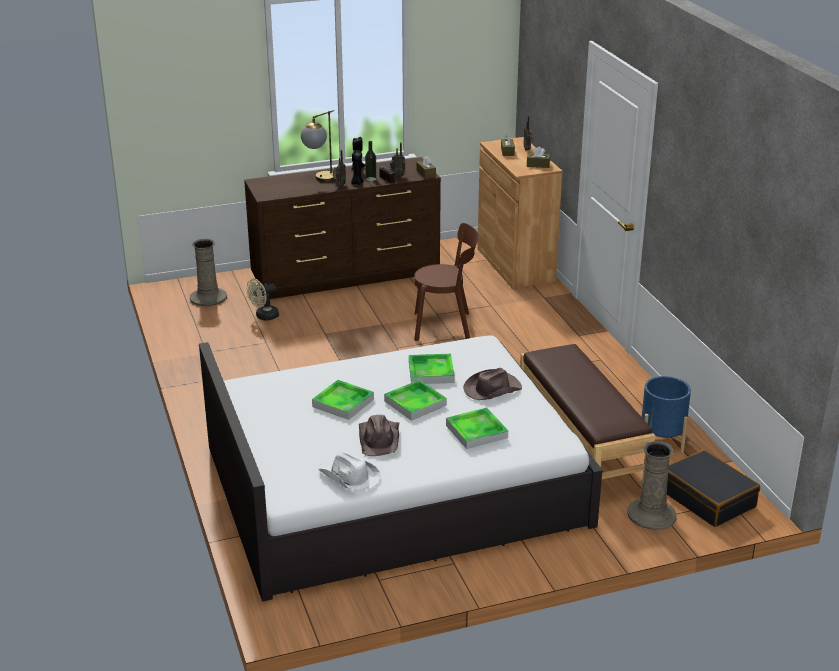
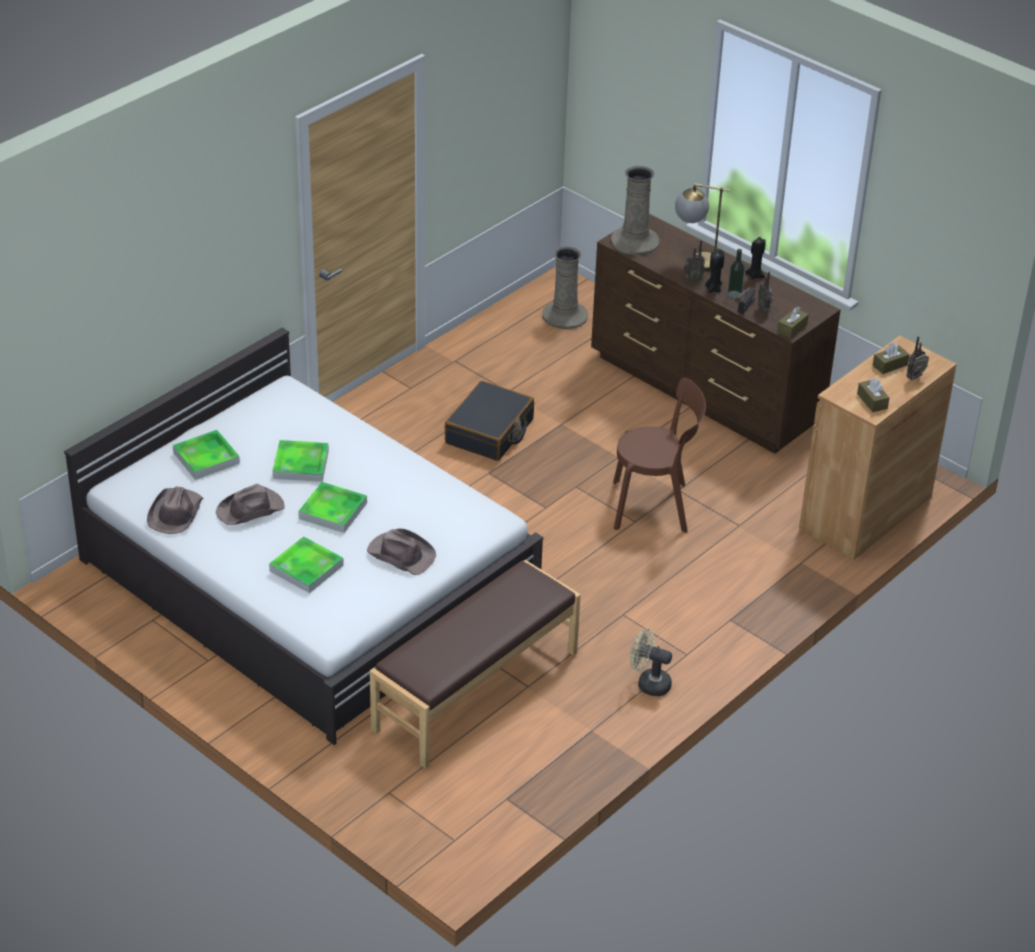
camera: 60 degrees right, 10 degrees up
beige fan [247,279,279,320] -> beige fan moved to [630,629,672,696]
white hat [318,452,381,493] -> brown hat [147,486,203,534]
tray [409,354,455,384] -> tray moved to [173,430,240,480]
brown chair [414,223,479,341] -> brown chair turned 60 degrees counterclockwise [613,378,706,533]
beige vase [628,441,677,530] -> beige vase moved to [611,166,660,255]
blue planter [642,376,691,453] -> none
black suitcase [667,450,760,527] -> black suitcase moved to [445,381,534,461]

